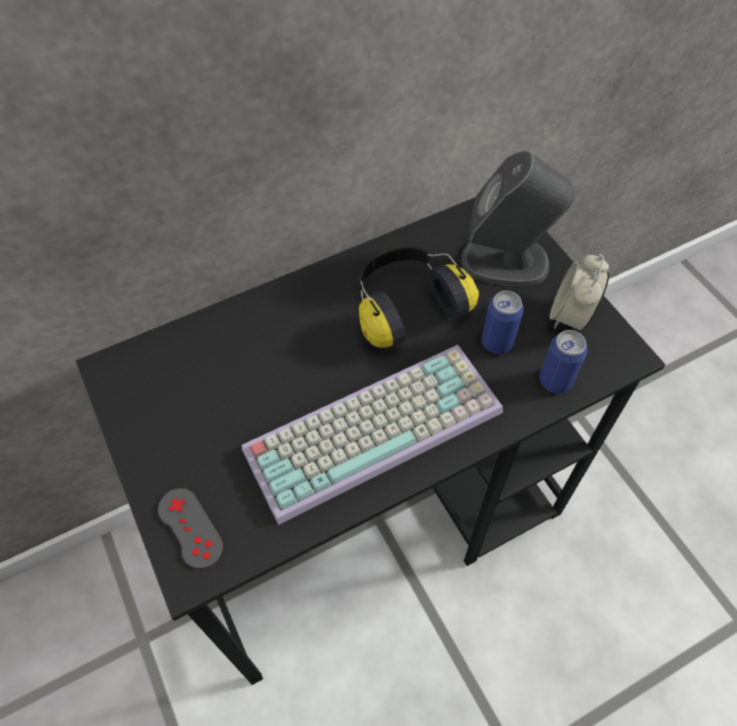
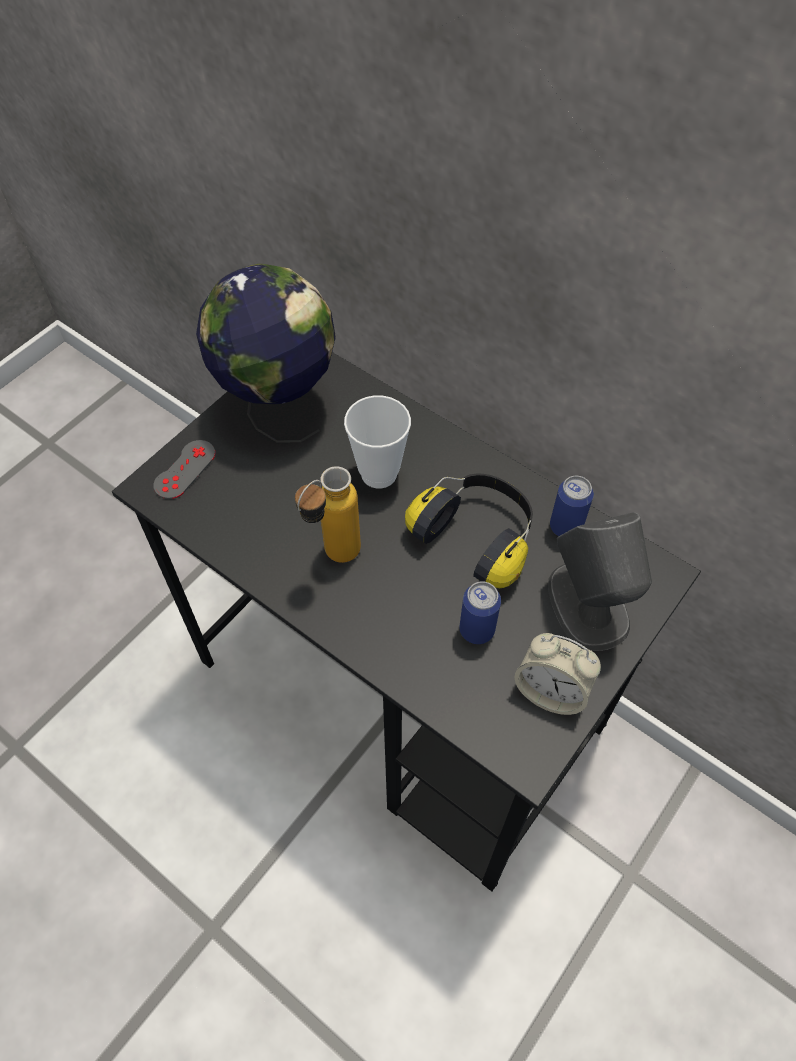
camera: 65 degrees right, 0 degrees up
keyboard [242,345,503,525] -> bottle [295,466,361,563]
can [540,330,588,394] -> can moved to [550,476,594,536]
alarm clock [550,254,609,331] -> alarm clock turned 150 degrees counterclockwise [514,633,601,715]
none -> globe [196,264,336,443]
none -> cup [344,395,411,489]

